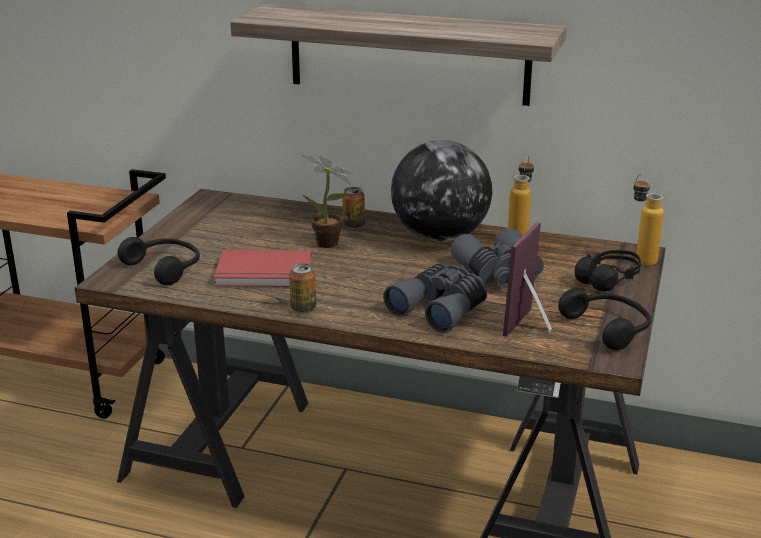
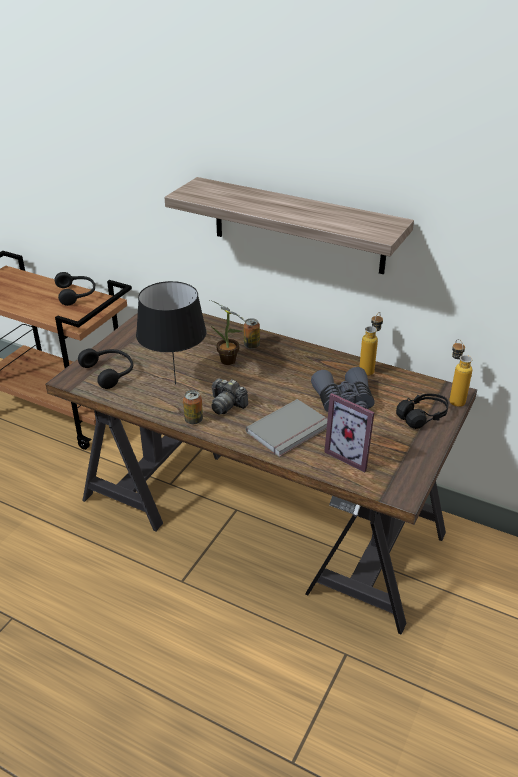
camera: 10 degrees right, 10 degrees up
red book [214,250,312,287] -> black table lamp [136,281,206,385]
grey binoculars [383,263,487,333] -> grey book [246,399,327,457]
globe [391,140,492,242] -> none
picture frame [503,222,552,337] -> picture frame turned 90 degrees counterclockwise [324,393,375,473]
black headphones [558,288,651,350] -> black headphones moved to [55,272,95,306]
none -> camera [211,378,248,415]

